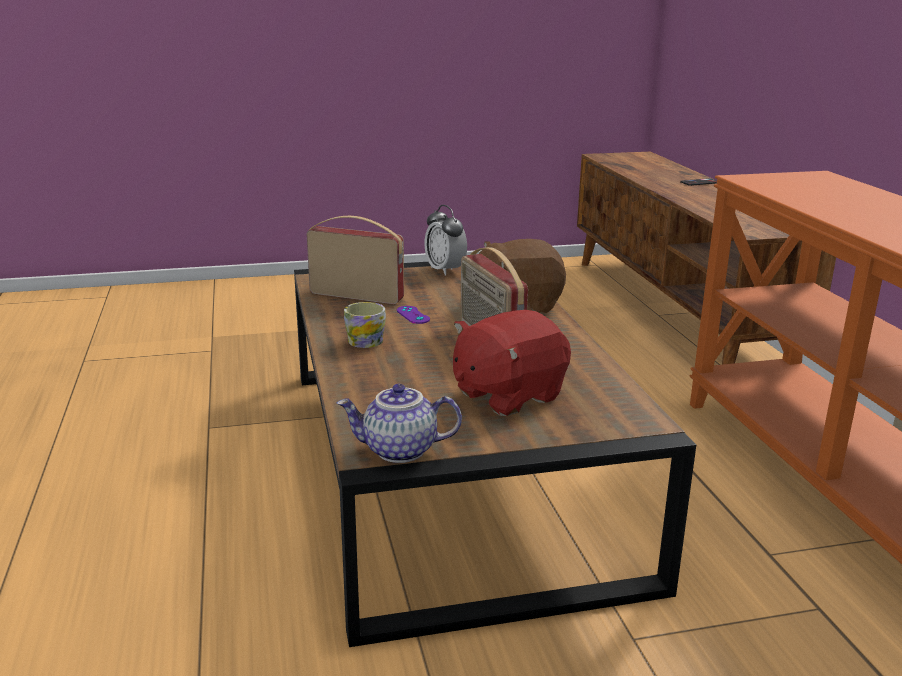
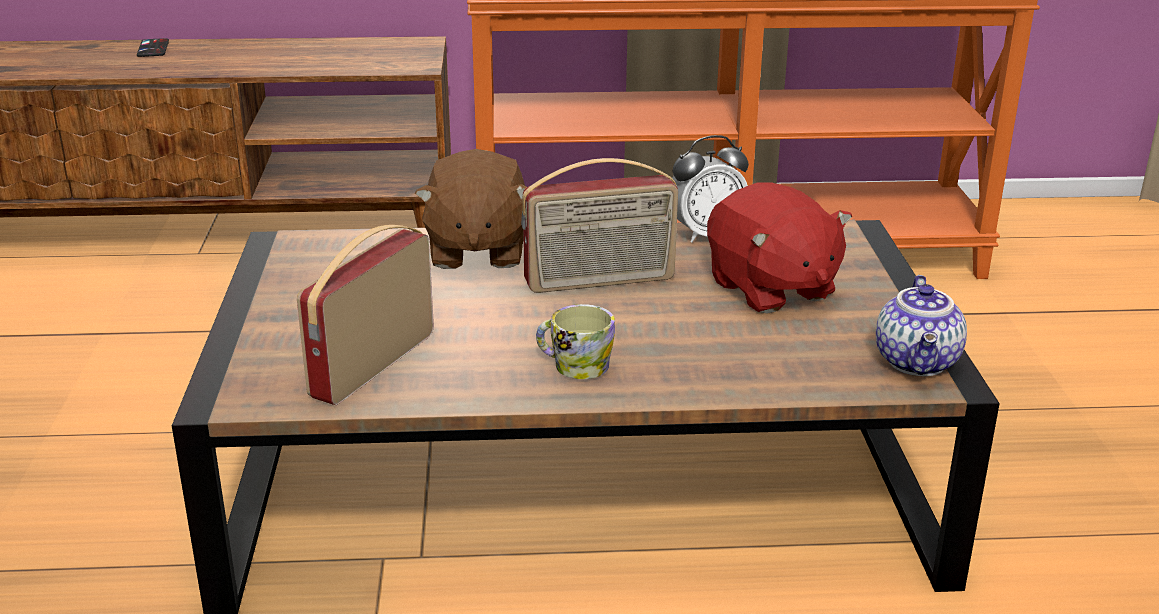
camera: 80 degrees left, 5 degrees up
purple game controller [397,306,430,324] -> none
alarm clock [425,205,467,276] -> alarm clock moved to [672,135,749,242]

